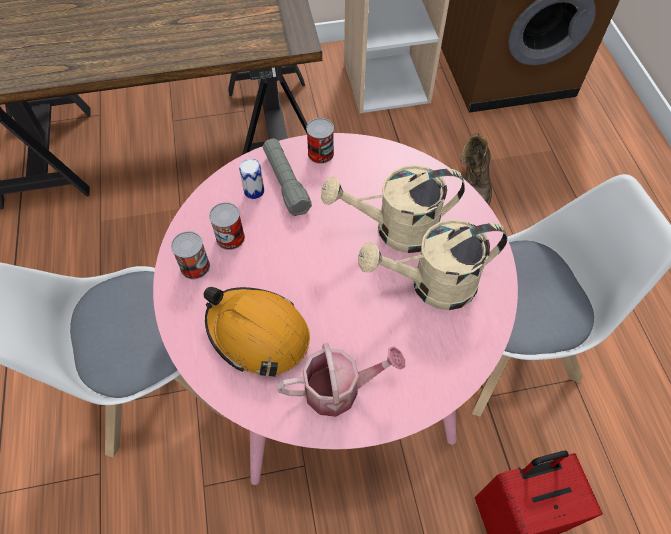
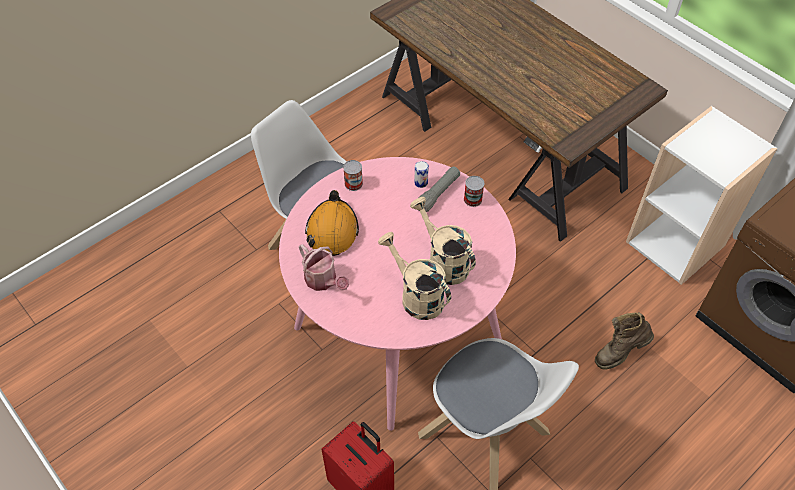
camera: 60 degrees right, 5 degrees down
can [209,202,245,250] -> none

